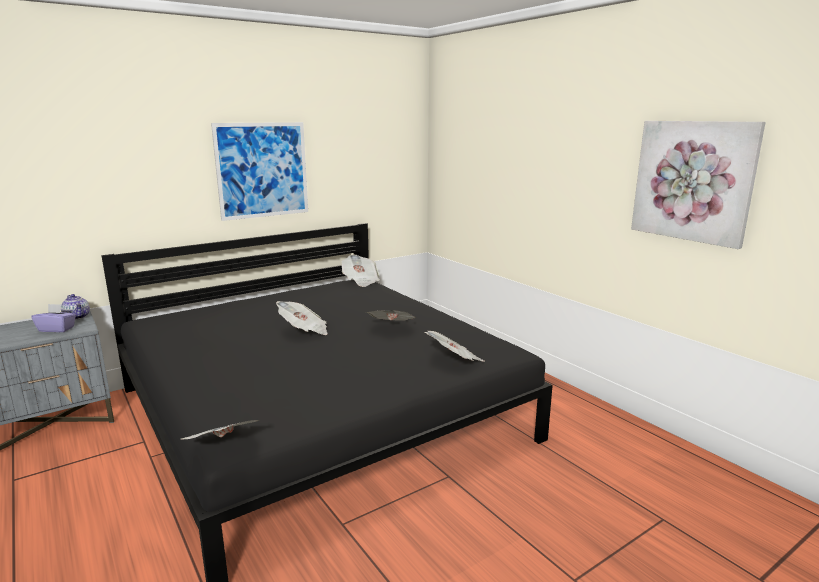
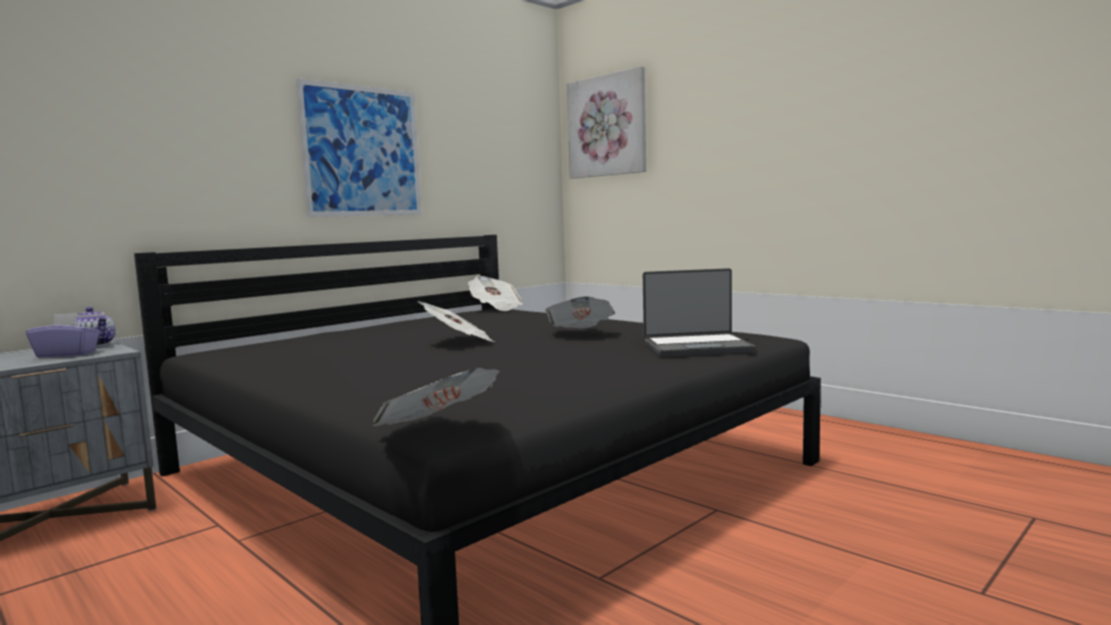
camera: 10 degrees left, 10 degrees down
newspaper [425,331,485,362] -> laptop [643,268,756,357]
picture [631,121,766,249] -> picture moved to [567,66,646,179]

